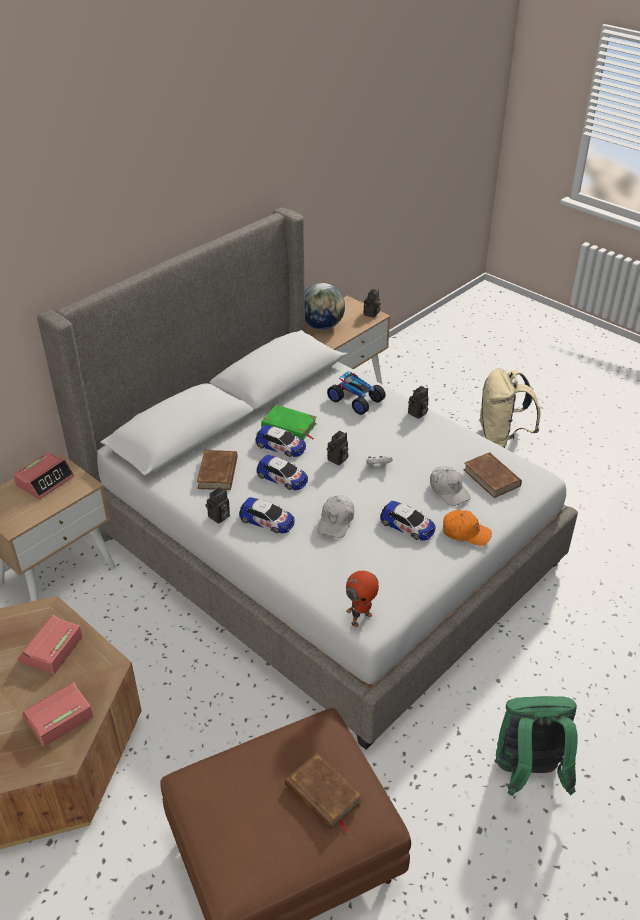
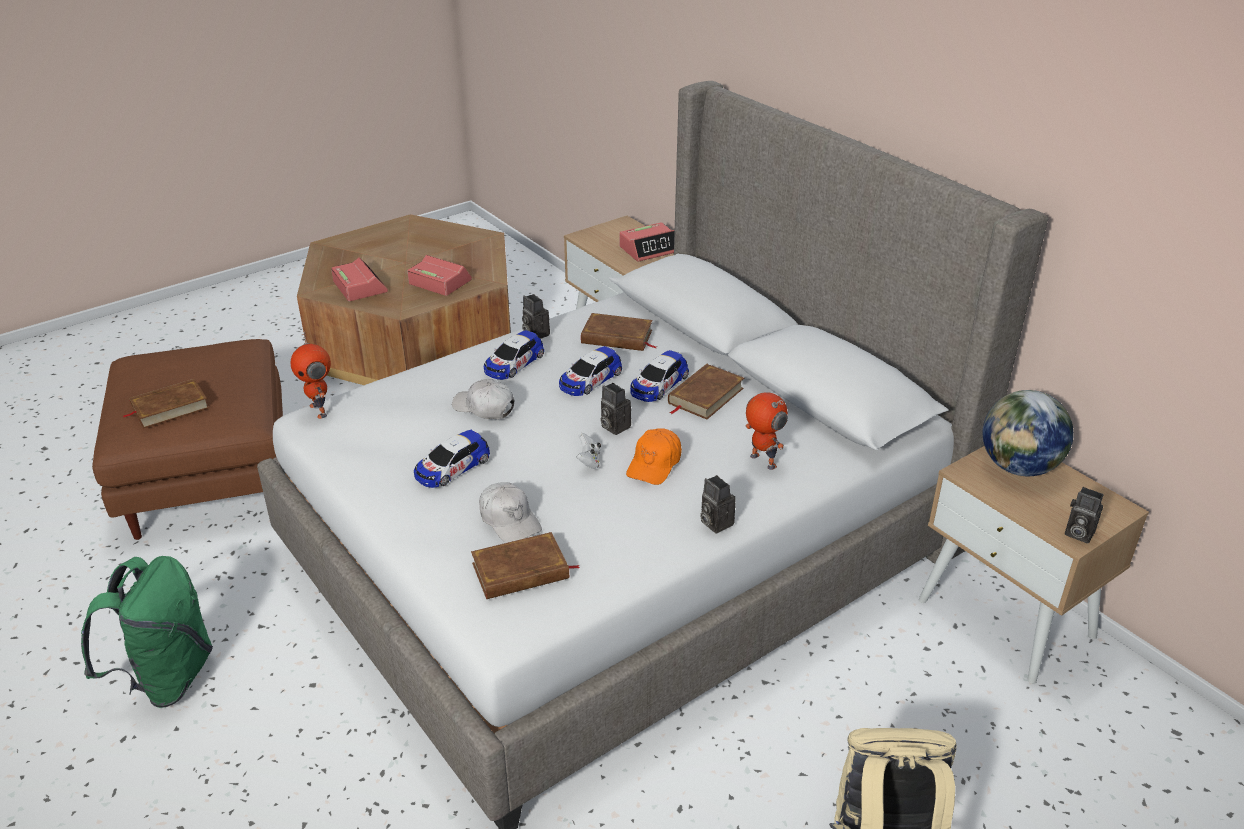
camera: 100 degrees right, 5 degrees down
alarm clock [13,452,74,499] -> alarm clock turned 75 degrees counterclockwise [619,222,675,262]
green book [261,405,317,440] -> brown book [668,364,744,420]
toy car [327,371,386,415] -> toy robot [745,392,788,470]
white cap [430,466,471,506] -> white cap turned 105 degrees counterclockwise [479,482,542,543]
orange cap [443,510,492,546] -> orange cap moved to [626,428,682,485]

